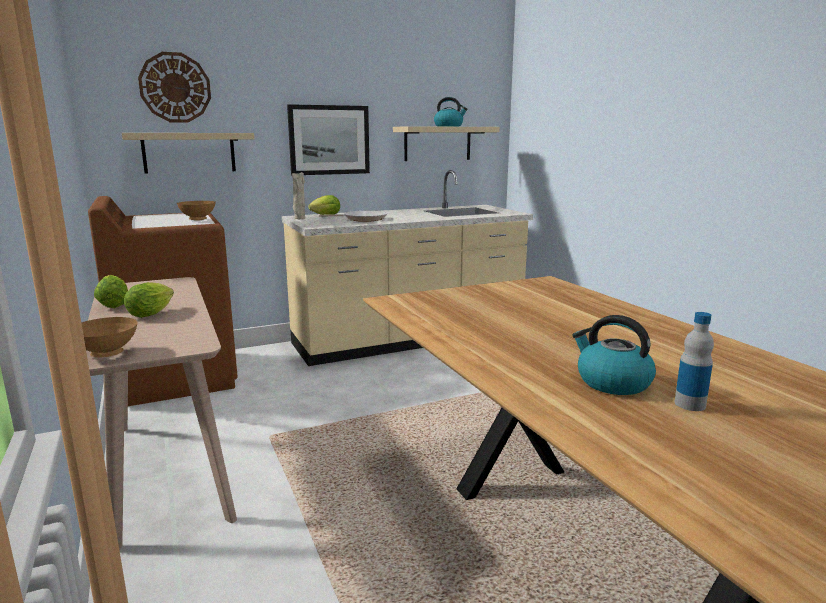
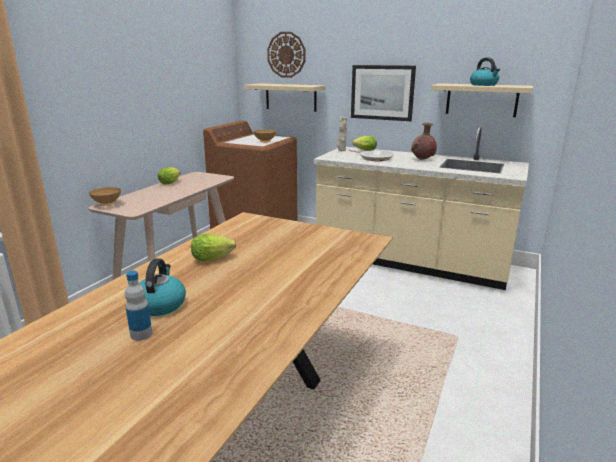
camera: 50 degrees right, 5 degrees up
lettuce [124,282,174,318] -> lettuce moved to [191,234,236,261]
none -> brown vase [411,122,437,160]

